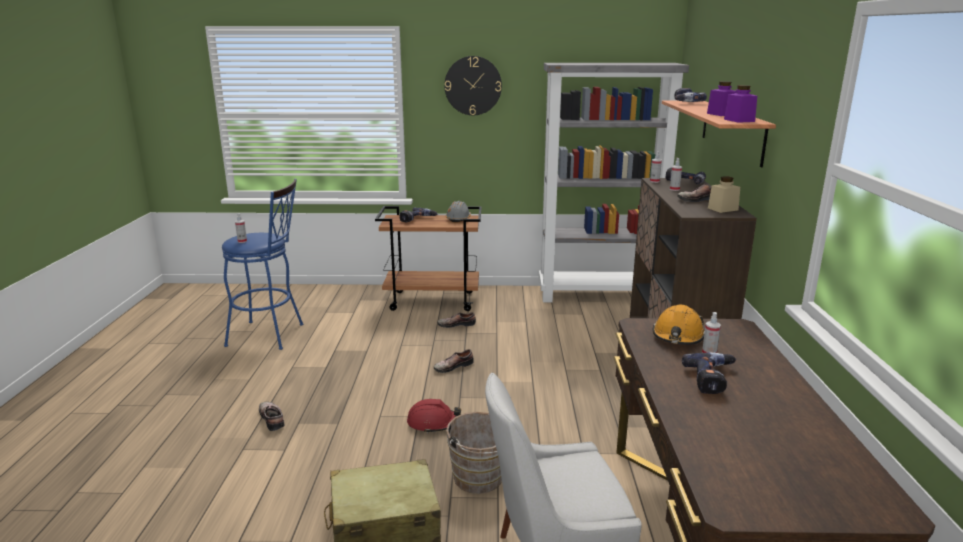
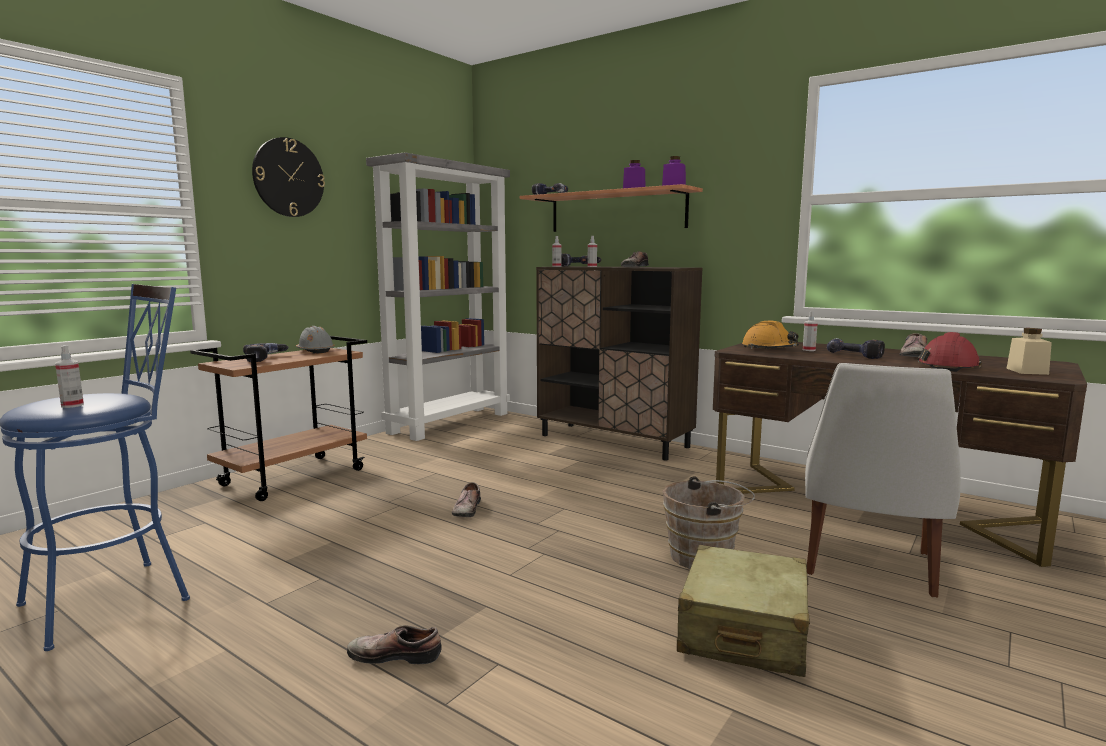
camera: 55 degrees left, 10 degrees down
red hard hat [407,399,461,434] -> red hard hat moved to [918,332,982,372]
shoe [438,312,476,328] -> shoe moved to [899,333,927,357]
beige jar [708,176,740,213] -> beige jar moved to [1006,328,1052,375]

